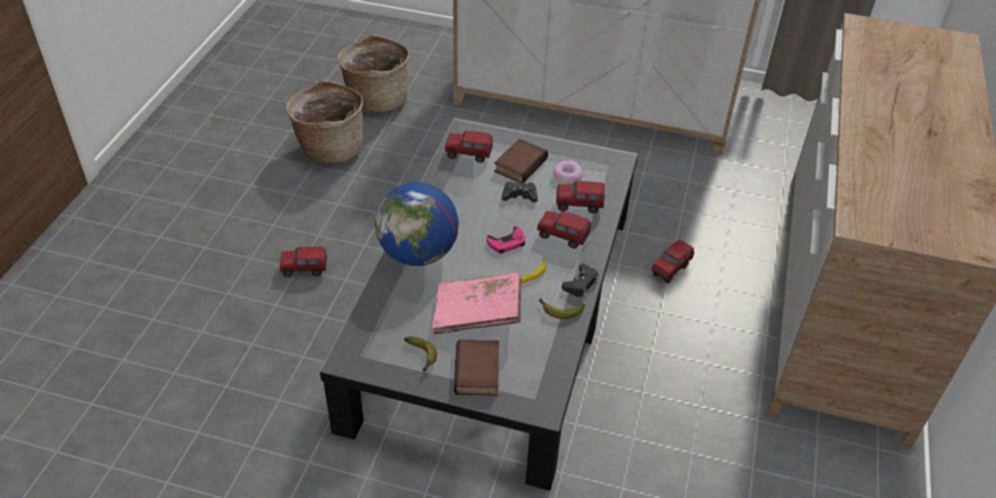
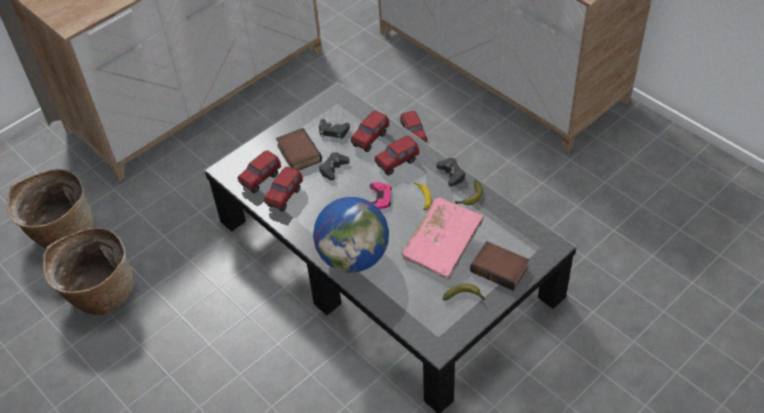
camera: 55 degrees left, 5 degrees up
toy truck [280,247,327,277] -> toy truck moved to [264,167,303,212]
donut [553,161,583,184] -> black game controller [319,119,350,140]

